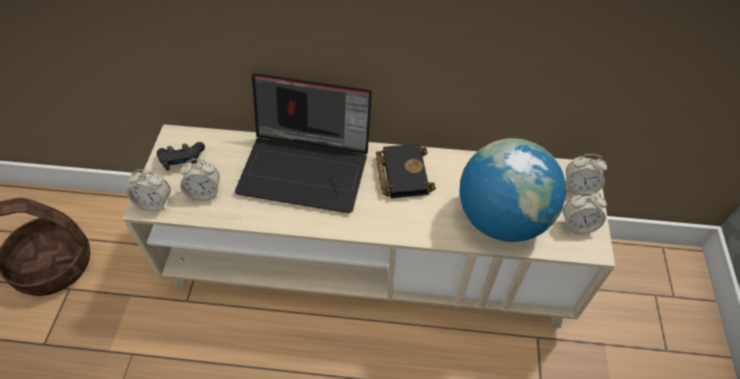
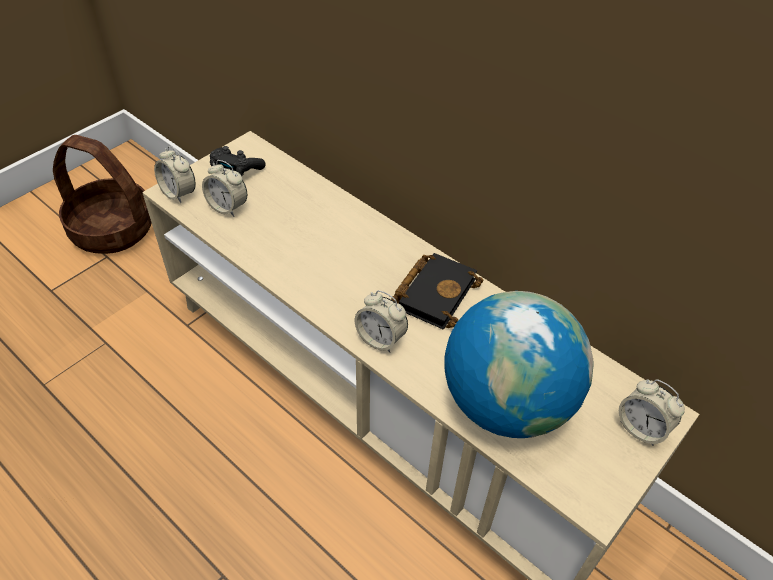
camera: 35 degrees right, 5 degrees down
laptop [235,73,372,213] -> none
alarm clock [563,192,607,234] -> alarm clock moved to [355,290,408,353]

